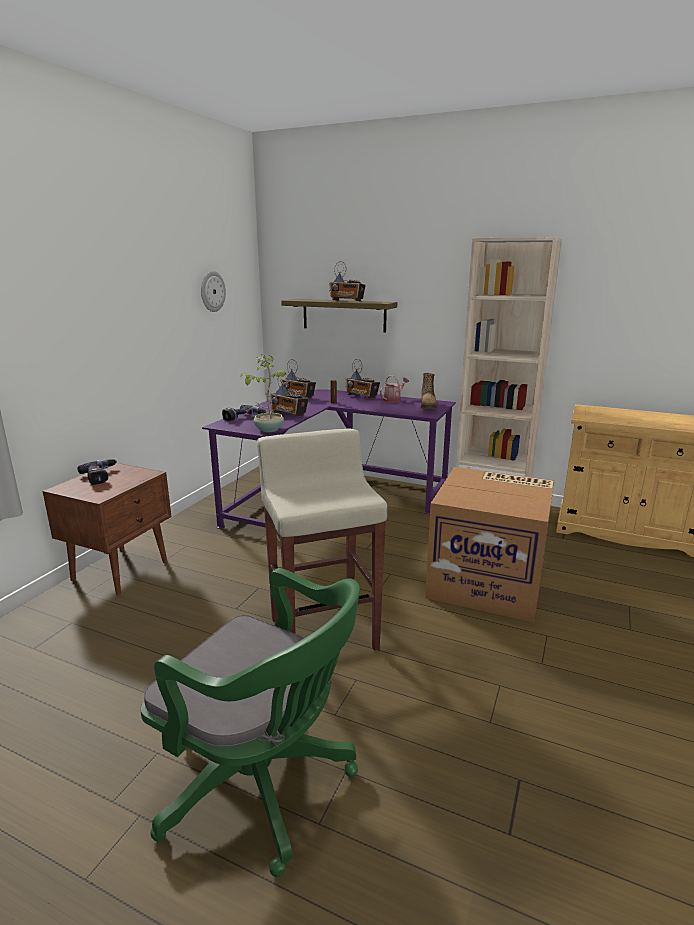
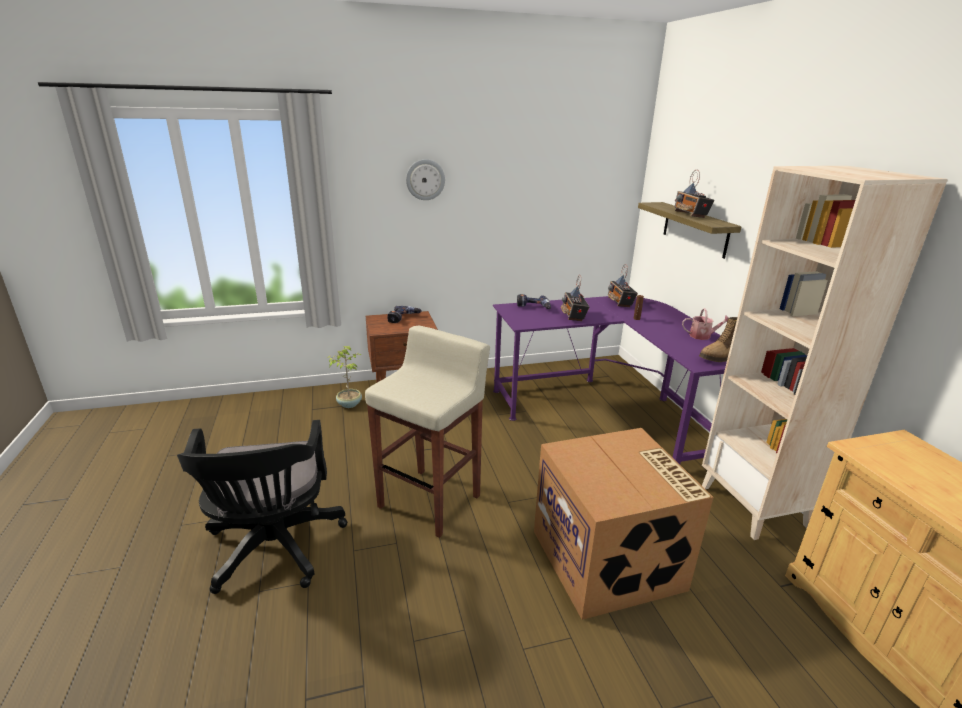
camera: 50 degrees right, 5 degrees up
green office chair [140,568,360,877] -> black office chair [177,420,347,594]
wall clock [201,271,226,312] -> wall clock moved to [406,159,445,200]
potted plant [241,354,286,432] -> potted plant moved to [328,346,362,408]
radio [345,359,380,398] -> none

